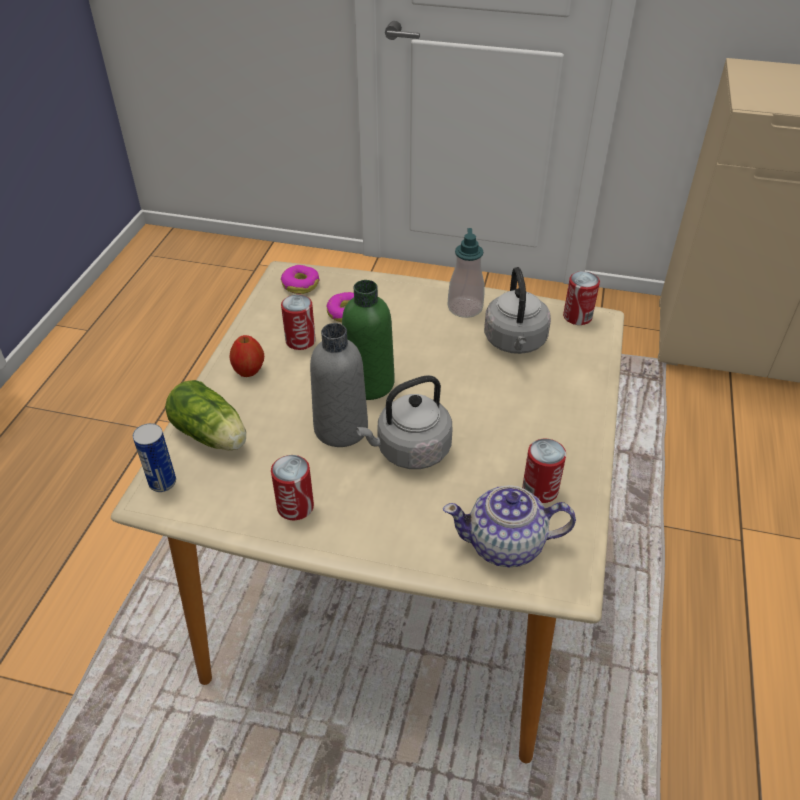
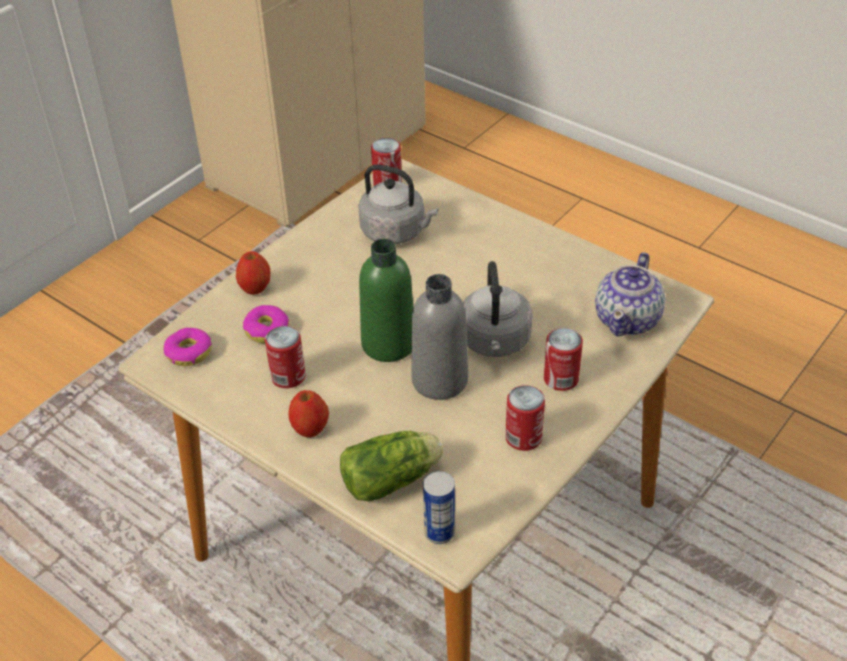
camera: 65 degrees left, 0 degrees up
soap dispenser [448,228,484,318] -> none
can [522,439,566,503] -> can moved to [544,328,583,391]
none -> apple [236,251,271,295]

